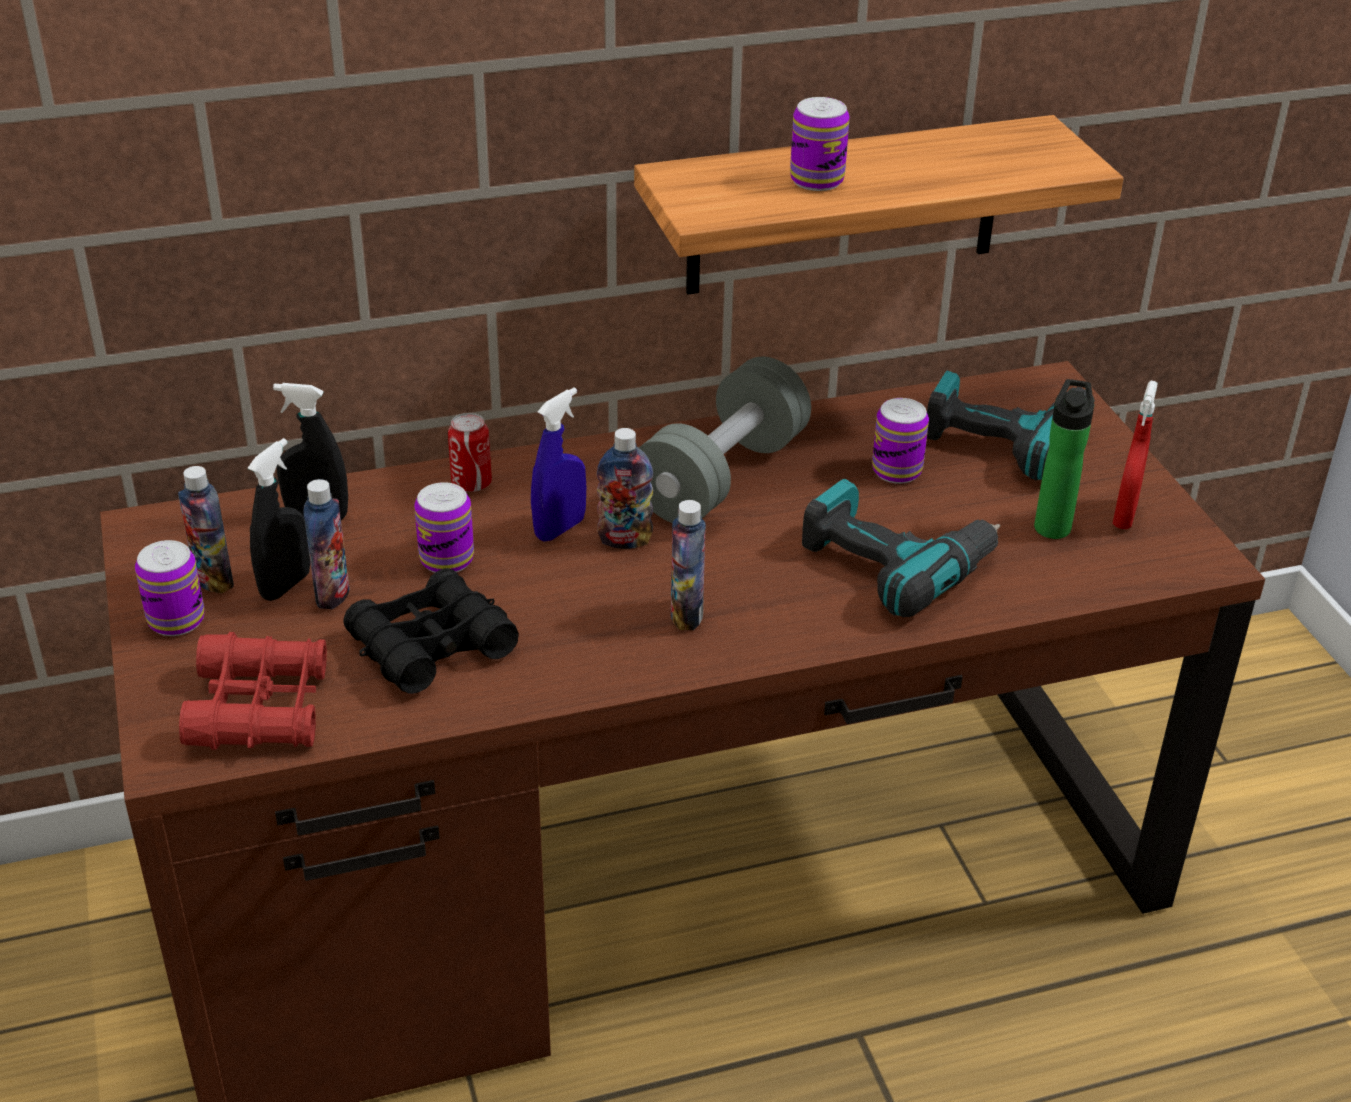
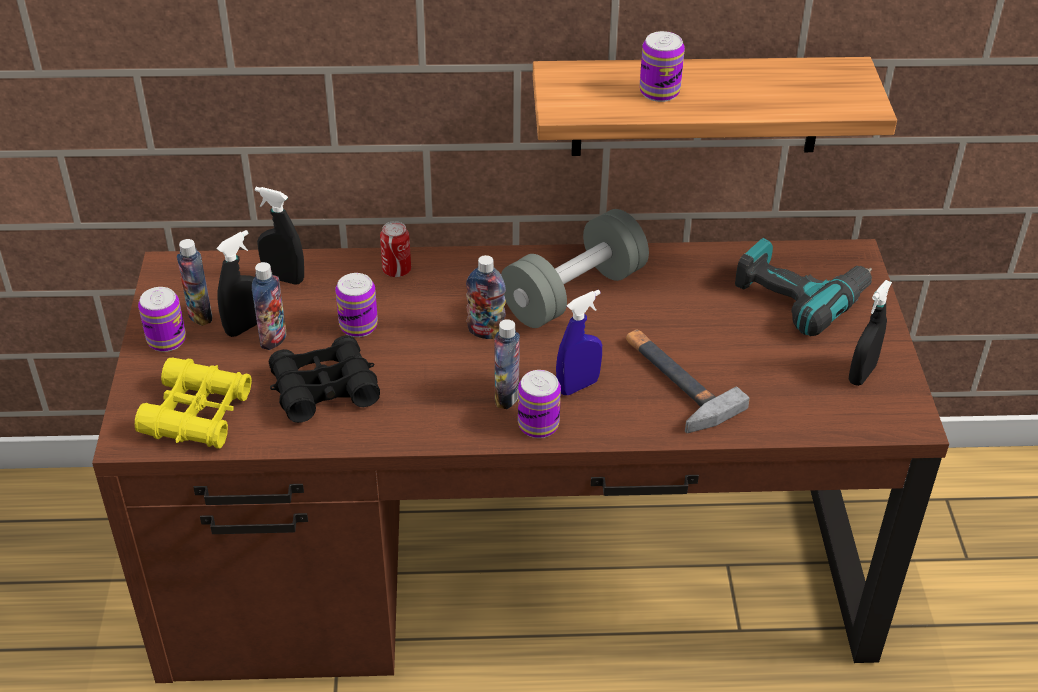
camera: 15 degrees right, 5 degrees up
red binoculars [179,632,327,750] -> yellow binoculars [135,357,252,449]
blue spray bottle [531,388,586,541] -> blue spray bottle moved to [556,290,602,395]
power drill [802,479,1000,617] -> hammer [626,330,750,433]
can [872,398,929,484] -> can moved to [518,370,561,438]
bottle [1034,379,1094,539] -> none
red spray bottle [1112,381,1158,529] -> black spray bottle [849,280,892,386]

